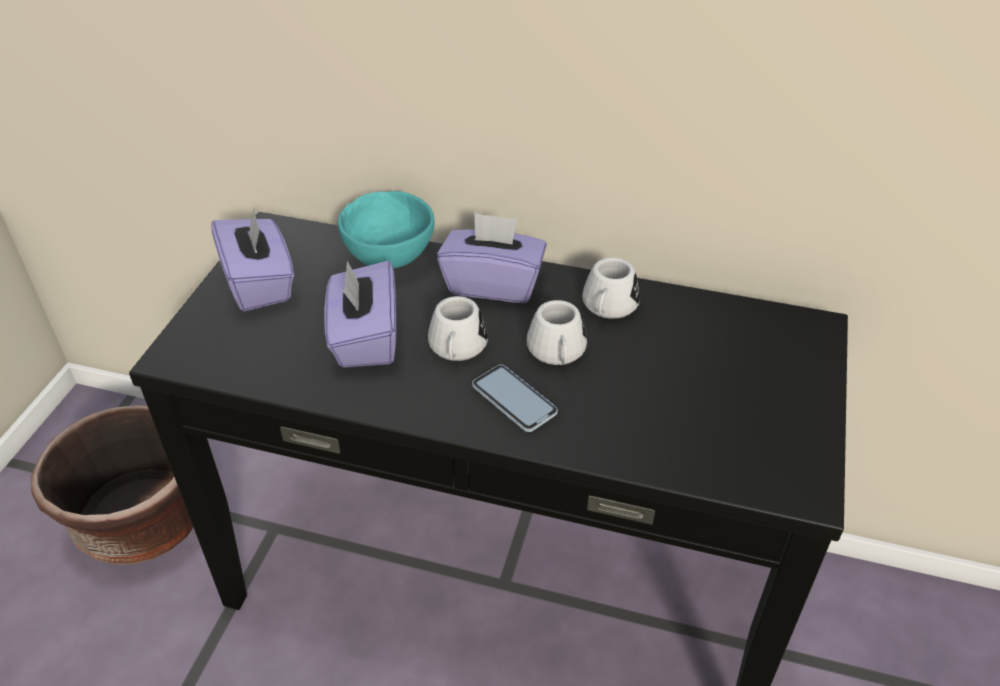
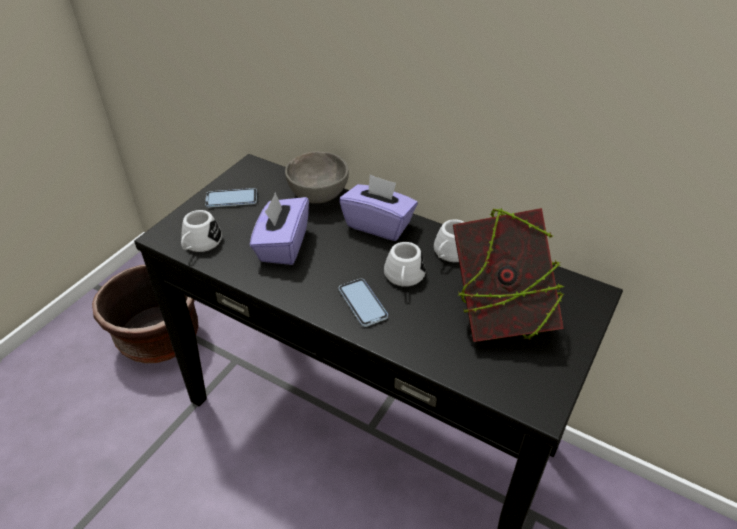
camera: 15 degrees right, 0 degrees up
purple tissue box [211,209,294,311] -> phone [205,188,257,208]
turquoise bowl [338,191,435,269] -> grey bowl [285,152,349,204]
white mug [428,296,488,361] -> white mug moved to [181,210,222,252]
none -> book [453,208,564,342]

